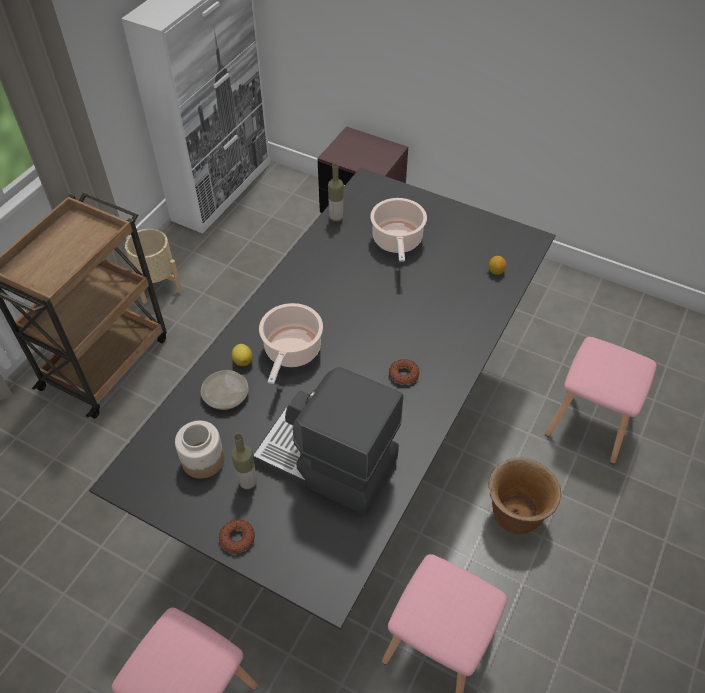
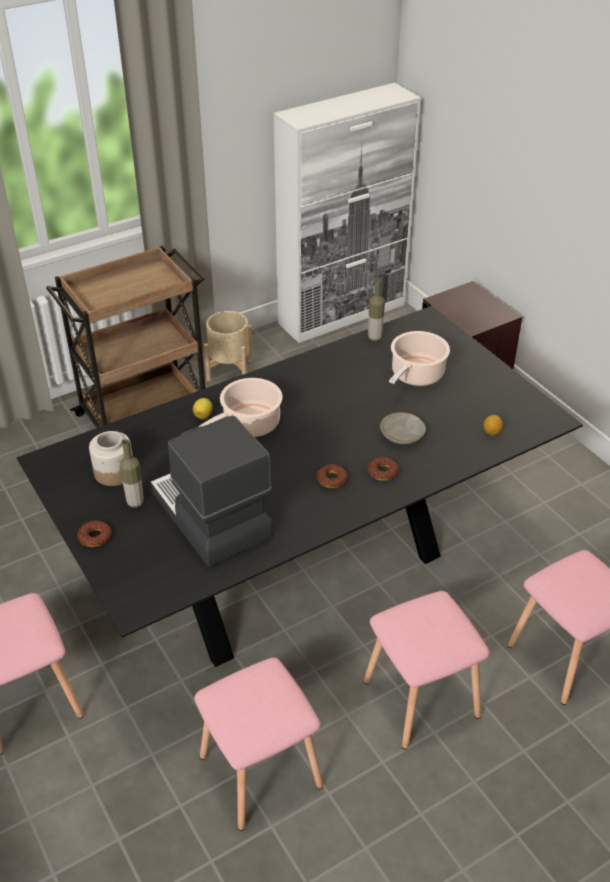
camera: 30 degrees right, 10 degrees down
beige plate [201,370,249,410] -> beige plate moved to [380,412,426,444]
brown planter [488,457,561,534] -> pink stool [363,591,490,749]
none -> donut [368,457,399,481]

